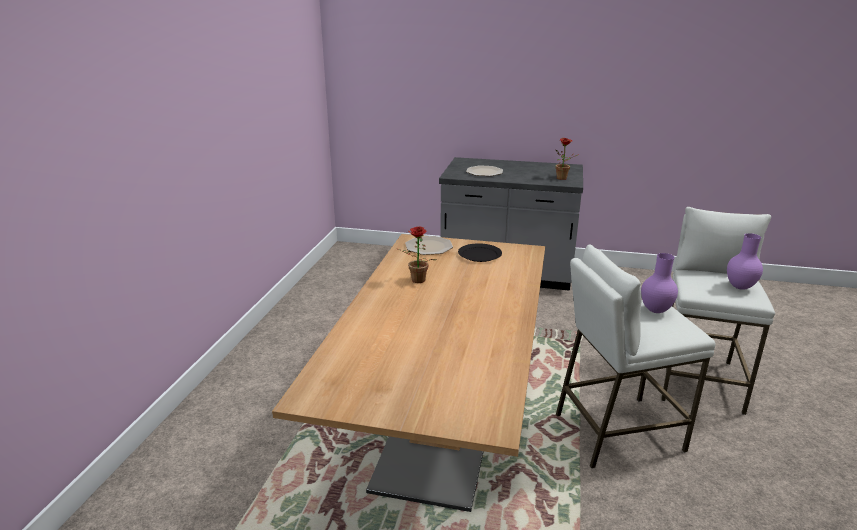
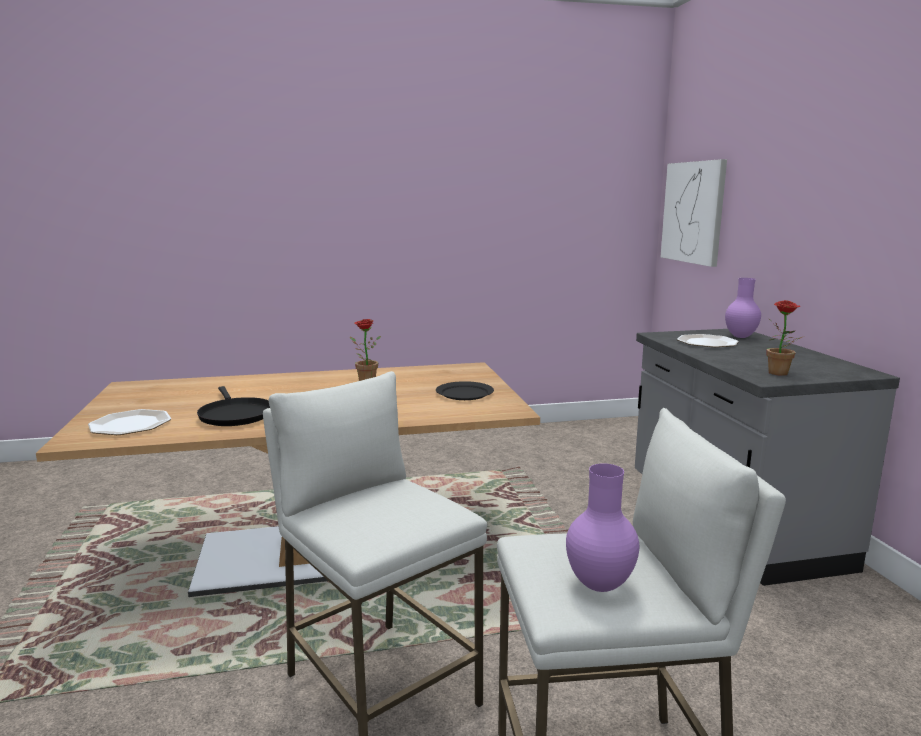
camera: 65 degrees right, 10 degrees down
plate [405,236,453,255] -> plate moved to [88,409,171,435]
purple vase [641,253,678,313] -> purple vase moved to [725,278,761,338]
none -> black frying pan [197,386,270,426]
none -> picture [661,159,727,267]

